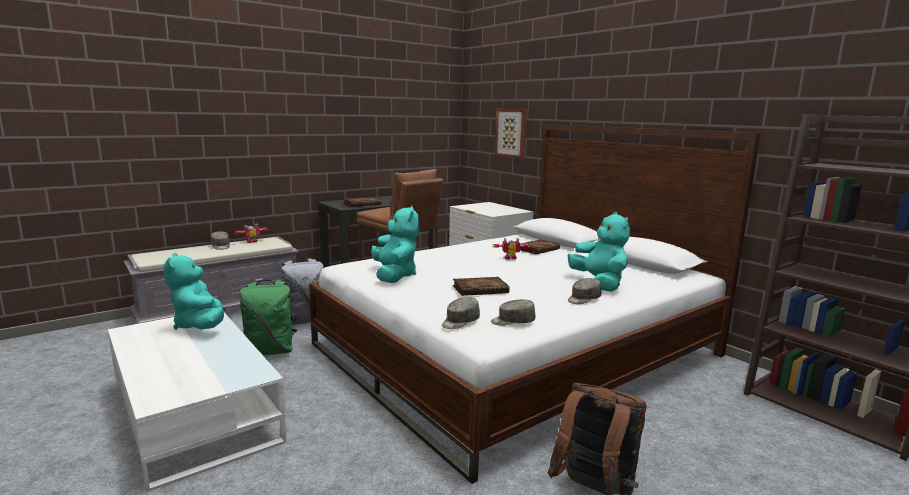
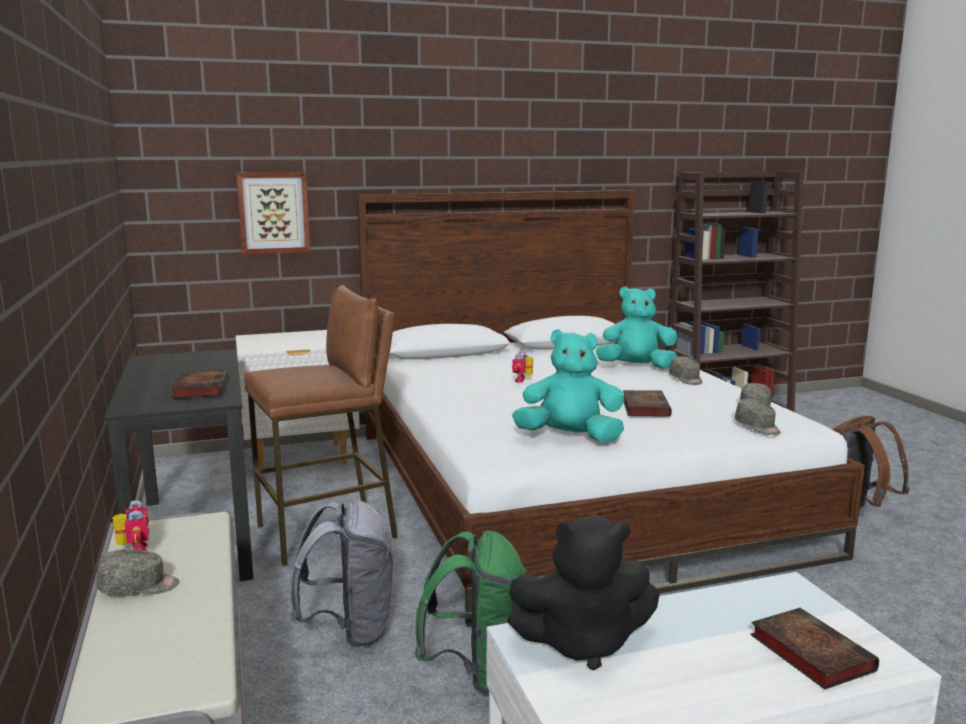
camera: 70 degrees left, 0 degrees up
turquoise plush toy [164,253,224,330] -> black plush toy [507,515,660,671]
book [520,239,560,254] -> book moved to [751,608,879,689]

